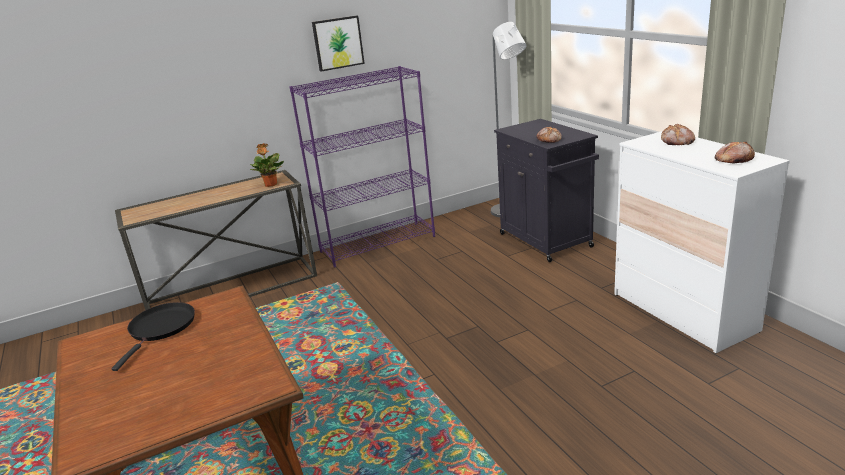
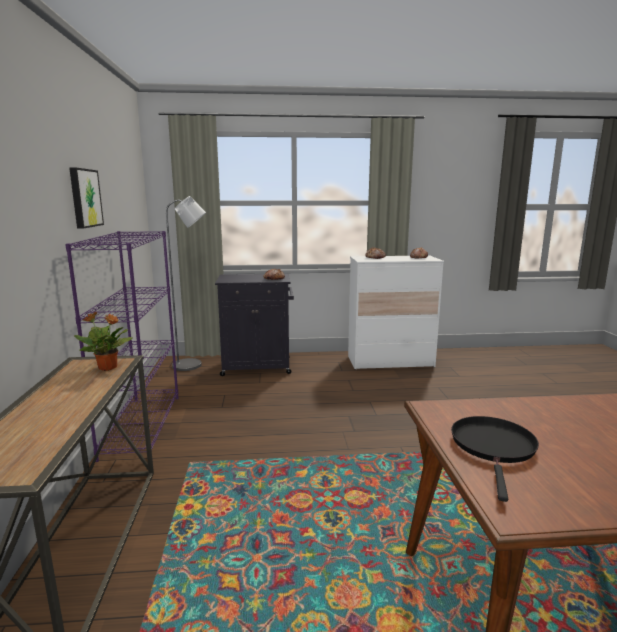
camera: 70 degrees left, 10 degrees down
black frying pan [111,302,195,371] -> black frying pan turned 75 degrees clockwise [451,416,539,502]

